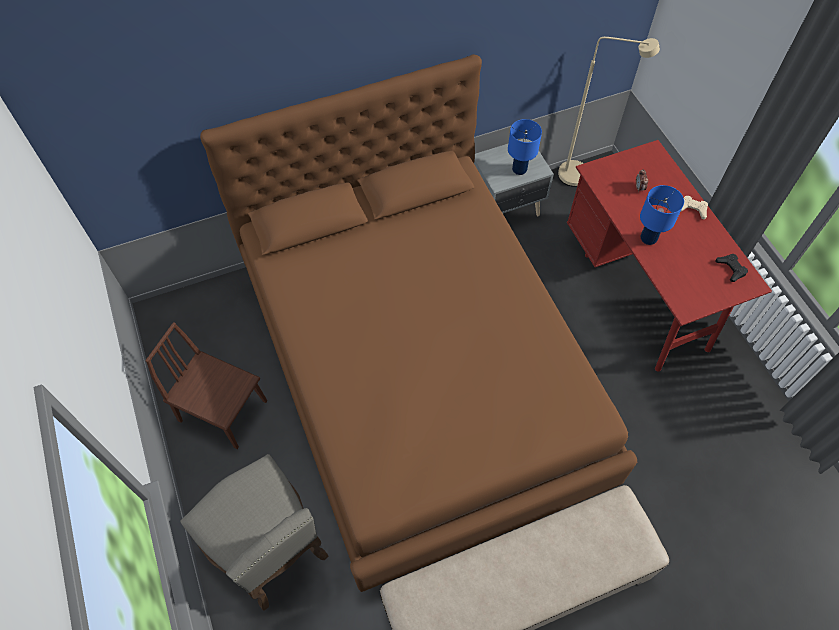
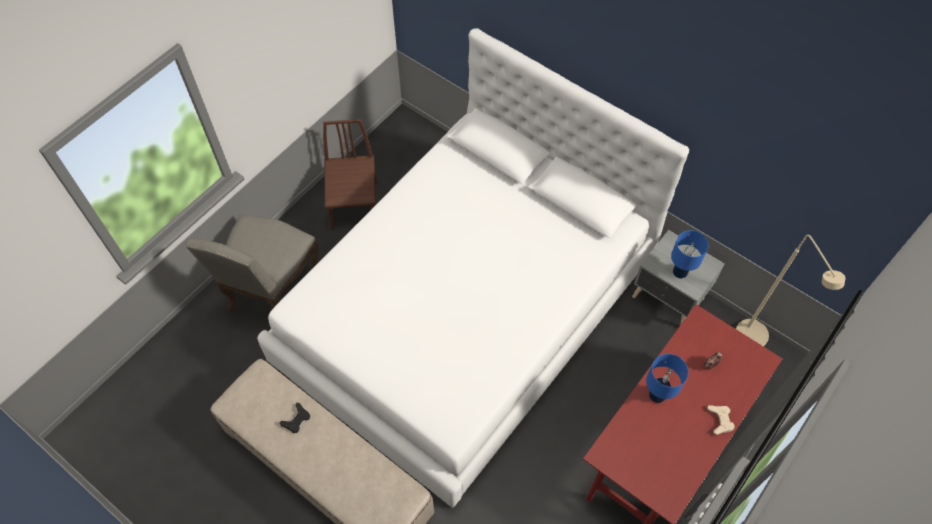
camera: 60 degrees right, 0 degrees up
brown bed [200,54,637,592] -> white bed [257,28,689,508]
black game controller [715,254,748,282] -> black game controller moved to [279,403,310,433]

